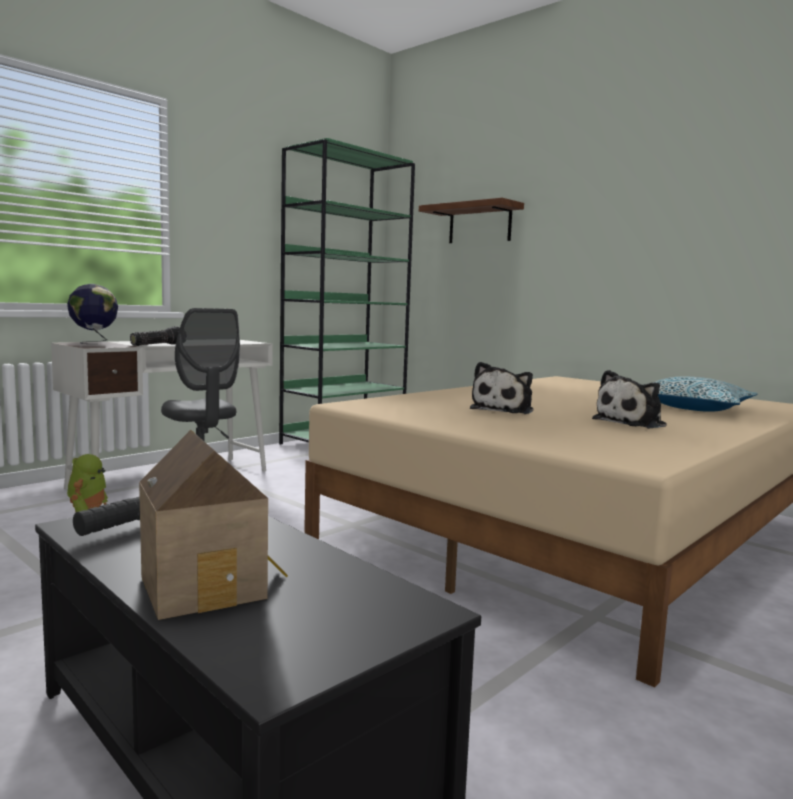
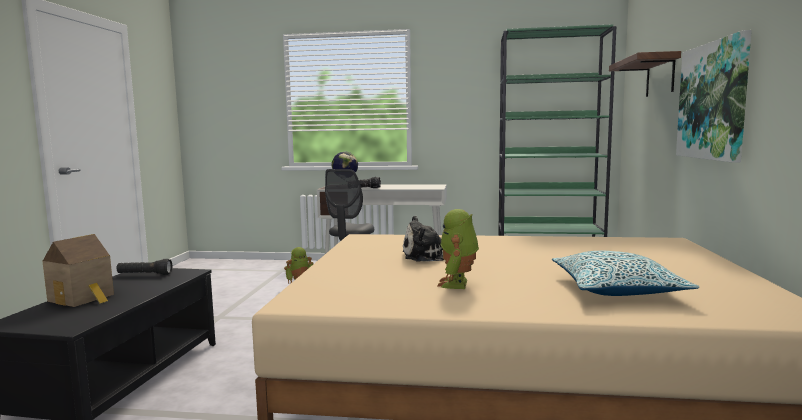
camera: 55 degrees right, 0 degrees up
plush toy [592,370,667,429] -> toy robot [437,209,479,289]
none -> picture [676,30,752,163]

